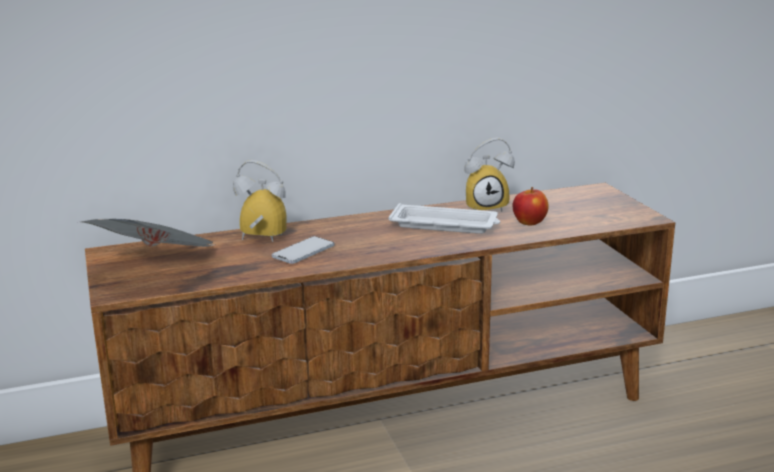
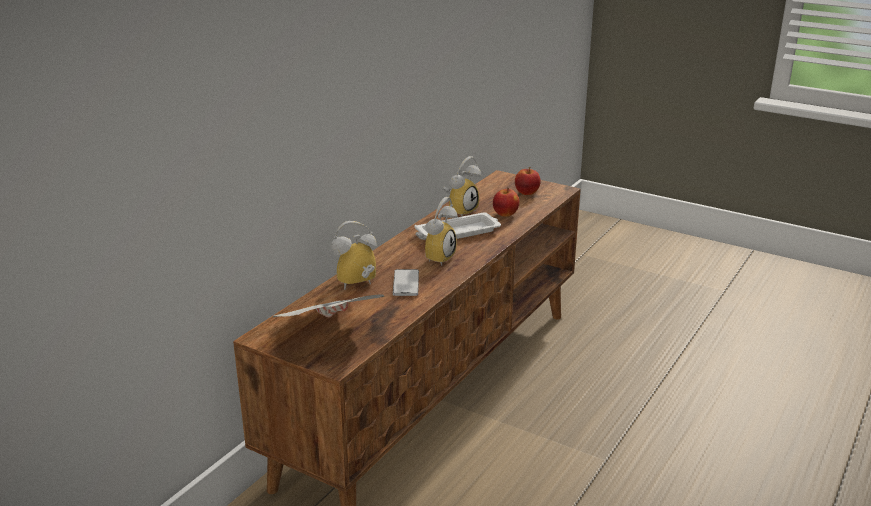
camera: 40 degrees left, 5 degrees up
none -> alarm clock [415,197,458,266]
none -> apple [515,167,541,195]

